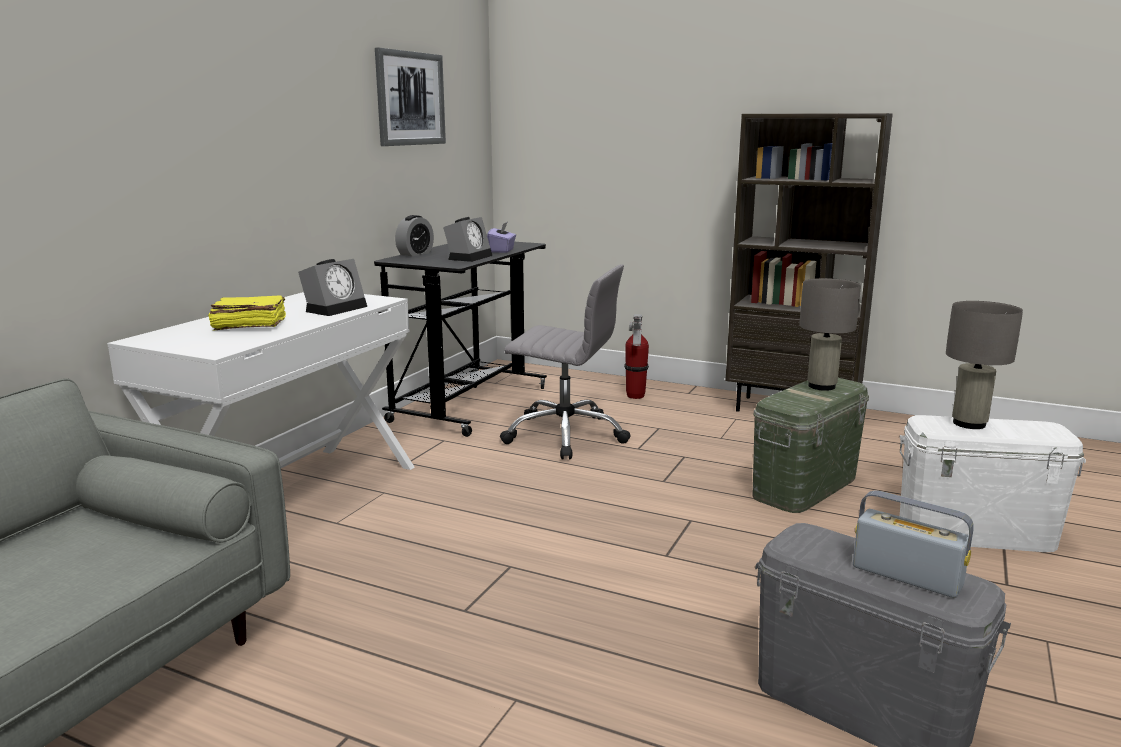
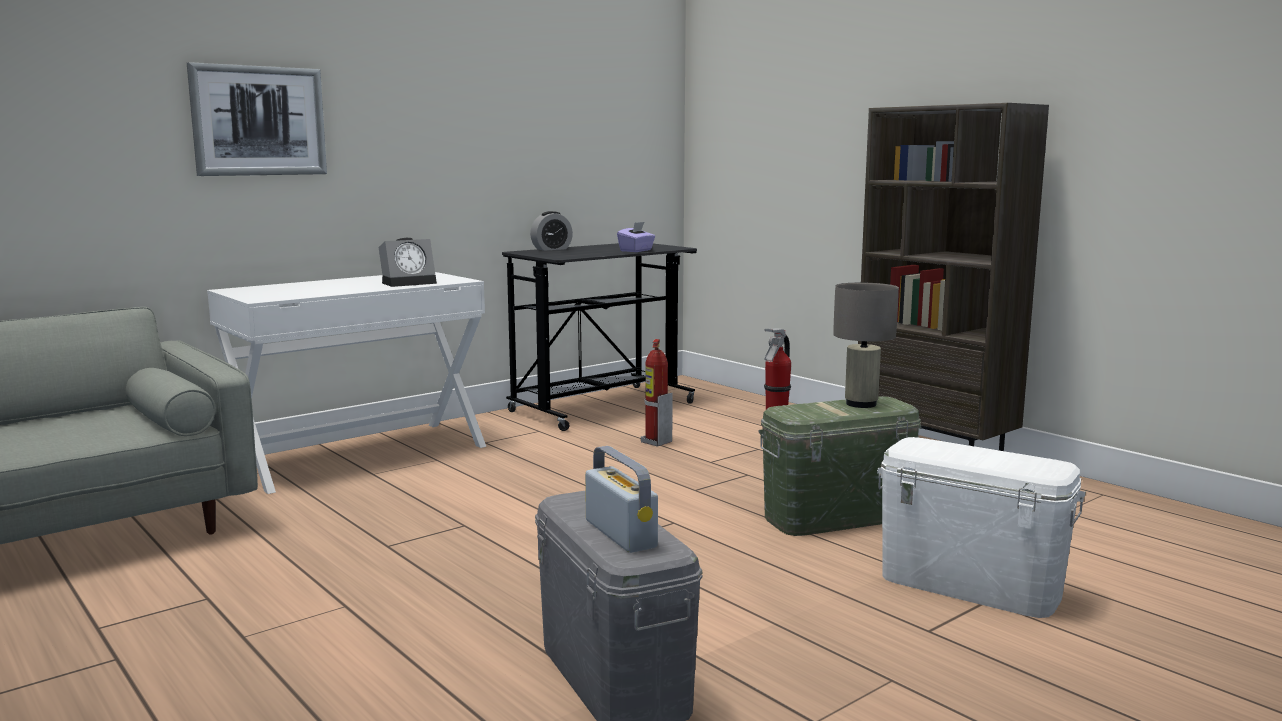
camera: 25 degrees right, 5 degrees down
yellow book [208,296,286,331] -> none
picture [375,47,446,146] -> picture moved to [187,62,327,176]
alarm clock [443,217,492,262] -> none
grey office chair [500,264,631,459] -> fire extinguisher [640,339,673,447]
grey table lamp [946,301,1023,429] -> none

